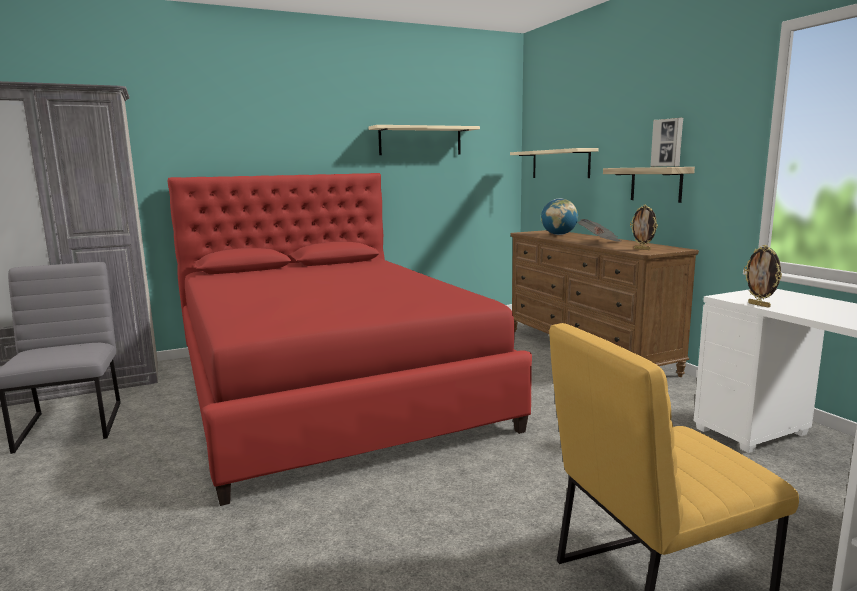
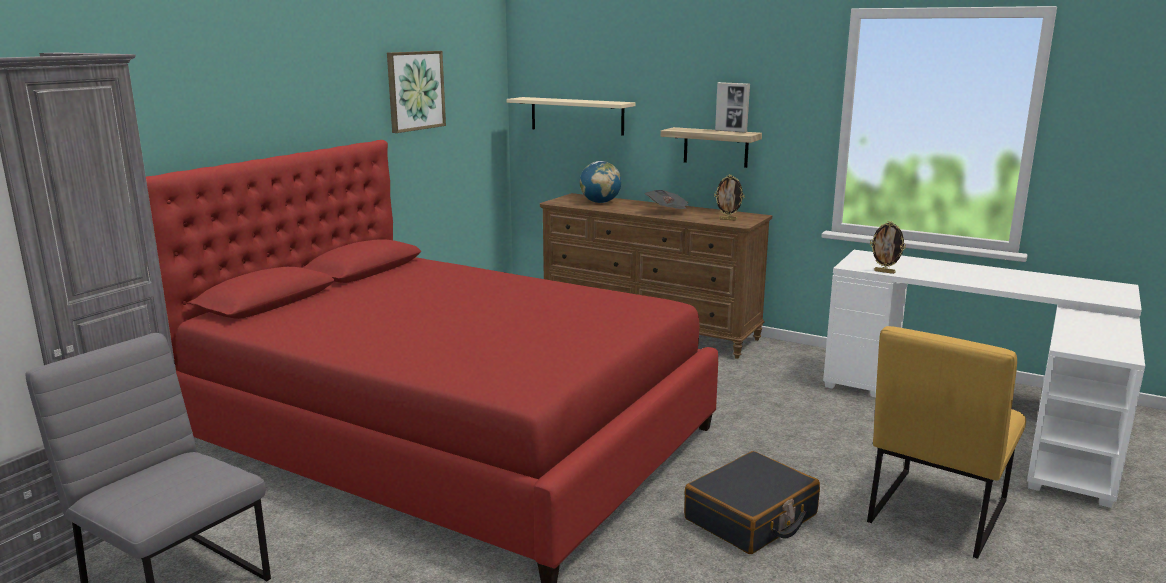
camera: 35 degrees left, 5 degrees up
beige shelf [368,125,480,155] -> picture [387,51,446,133]
none -> black suitcase [684,451,820,554]

